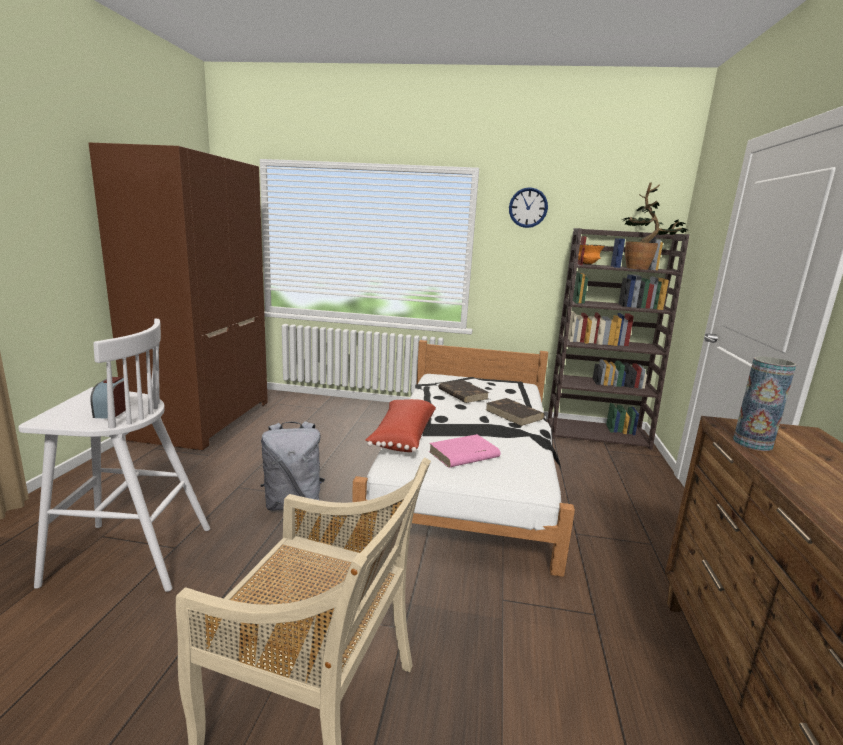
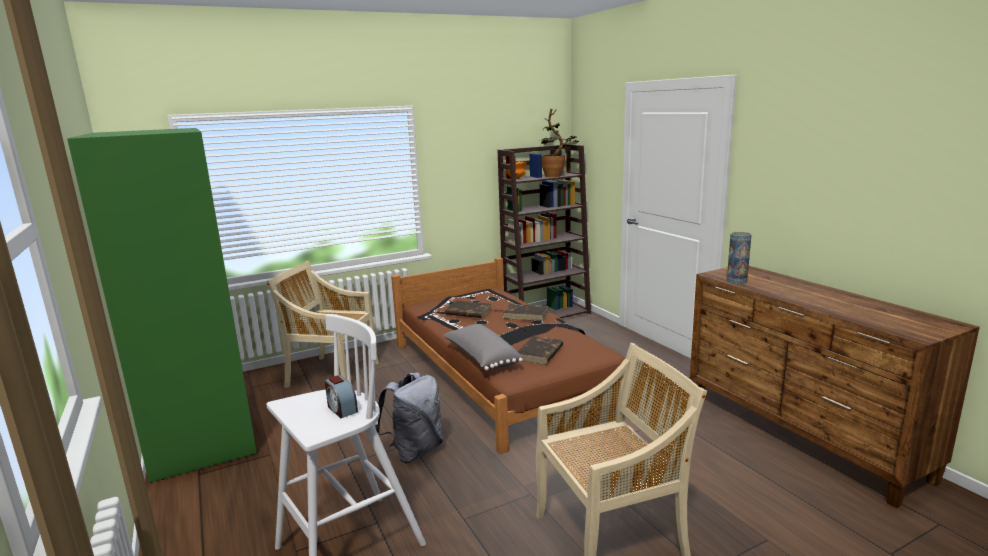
camera: 35 degrees left, 0 degrees up
brown wardrobe [89,142,268,451] -> green wardrobe [67,128,257,483]
white bed [352,340,575,577] -> brown bed [391,257,625,454]
red pillow [366,399,436,452] -> grey pillow [443,324,523,370]
pink book [429,434,500,468] -> brown book [518,336,563,365]
wall clock [509,187,548,228] -> none
none -> beige chair [266,261,379,388]

